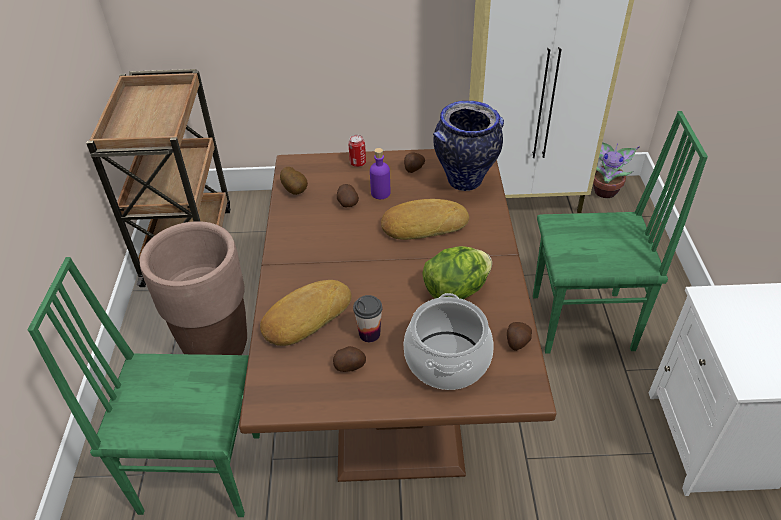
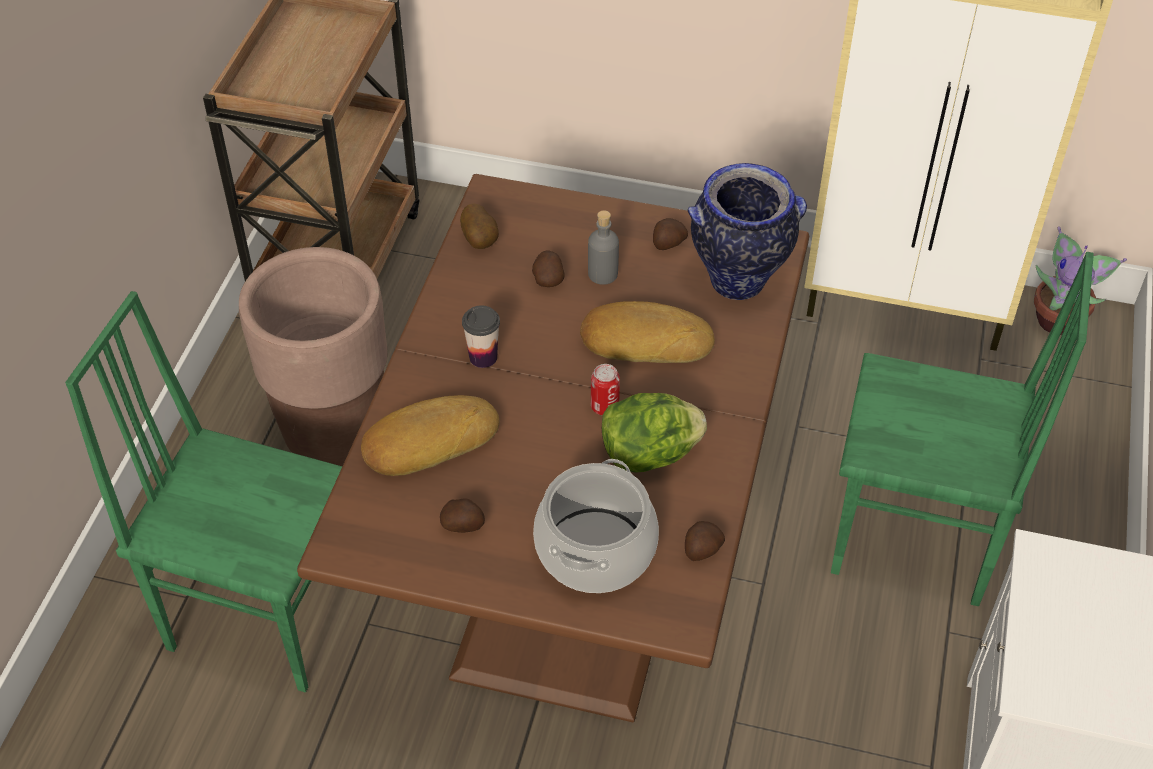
camera: 15 degrees right, 5 degrees up
can [348,135,366,167] -> can moved to [591,364,620,415]
cup [353,295,383,342] -> cup moved to [462,305,500,368]
purple bottle [370,148,390,199] -> grey bottle [588,210,619,285]

